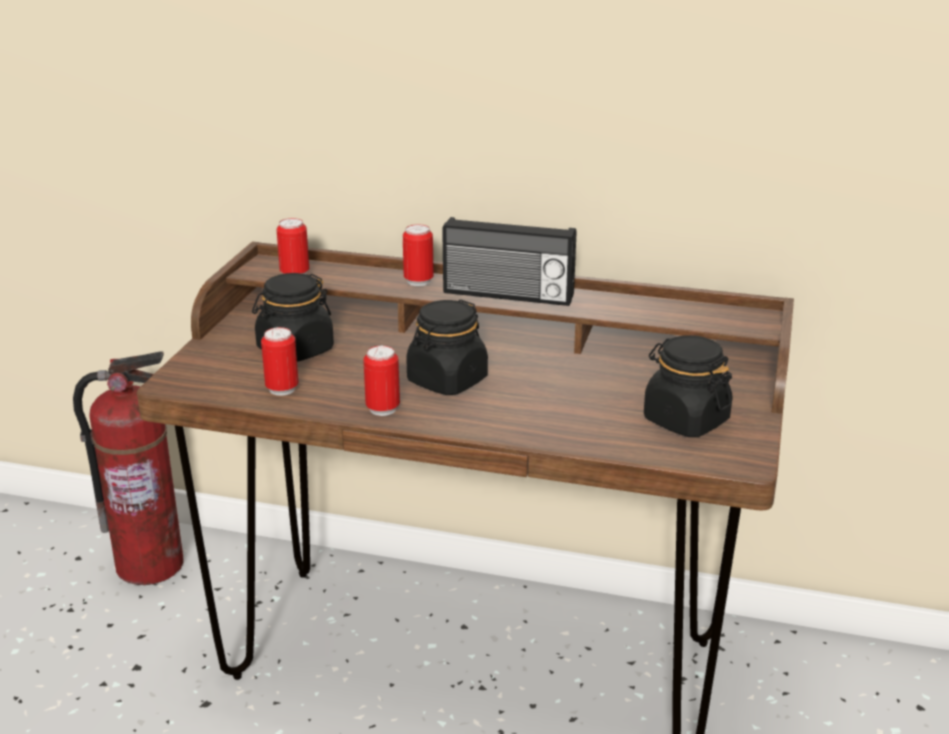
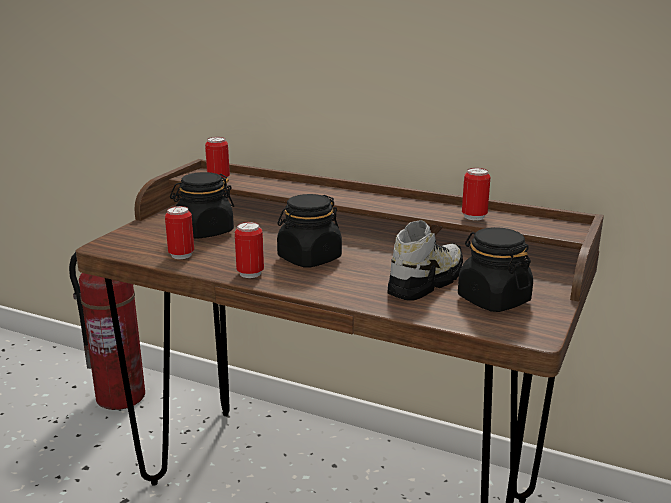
camera: 10 degrees right, 5 degrees down
can [403,224,434,286] -> can moved to [462,168,490,220]
radio [442,217,576,306] -> none
none -> shoe [387,220,463,301]

